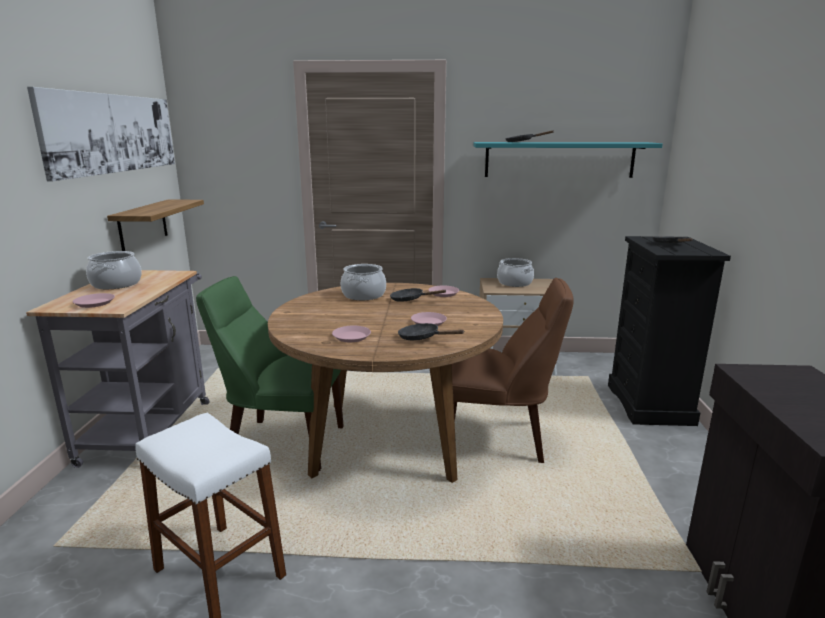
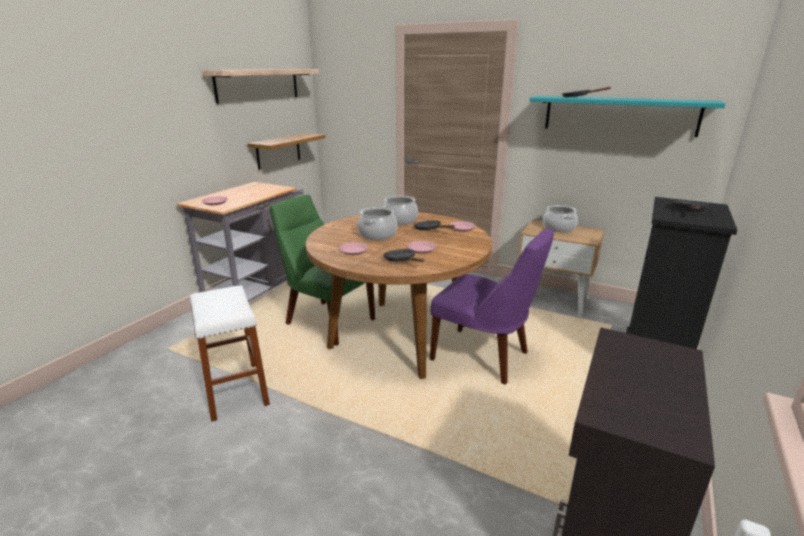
camera: 25 degrees right, 5 degrees up
picture [27,87,175,182] -> shelf [202,69,319,104]
cooking pot [86,251,142,289] -> cooking pot moved to [358,207,398,240]
brown chair [452,278,574,463] -> purple chair [430,228,554,385]

